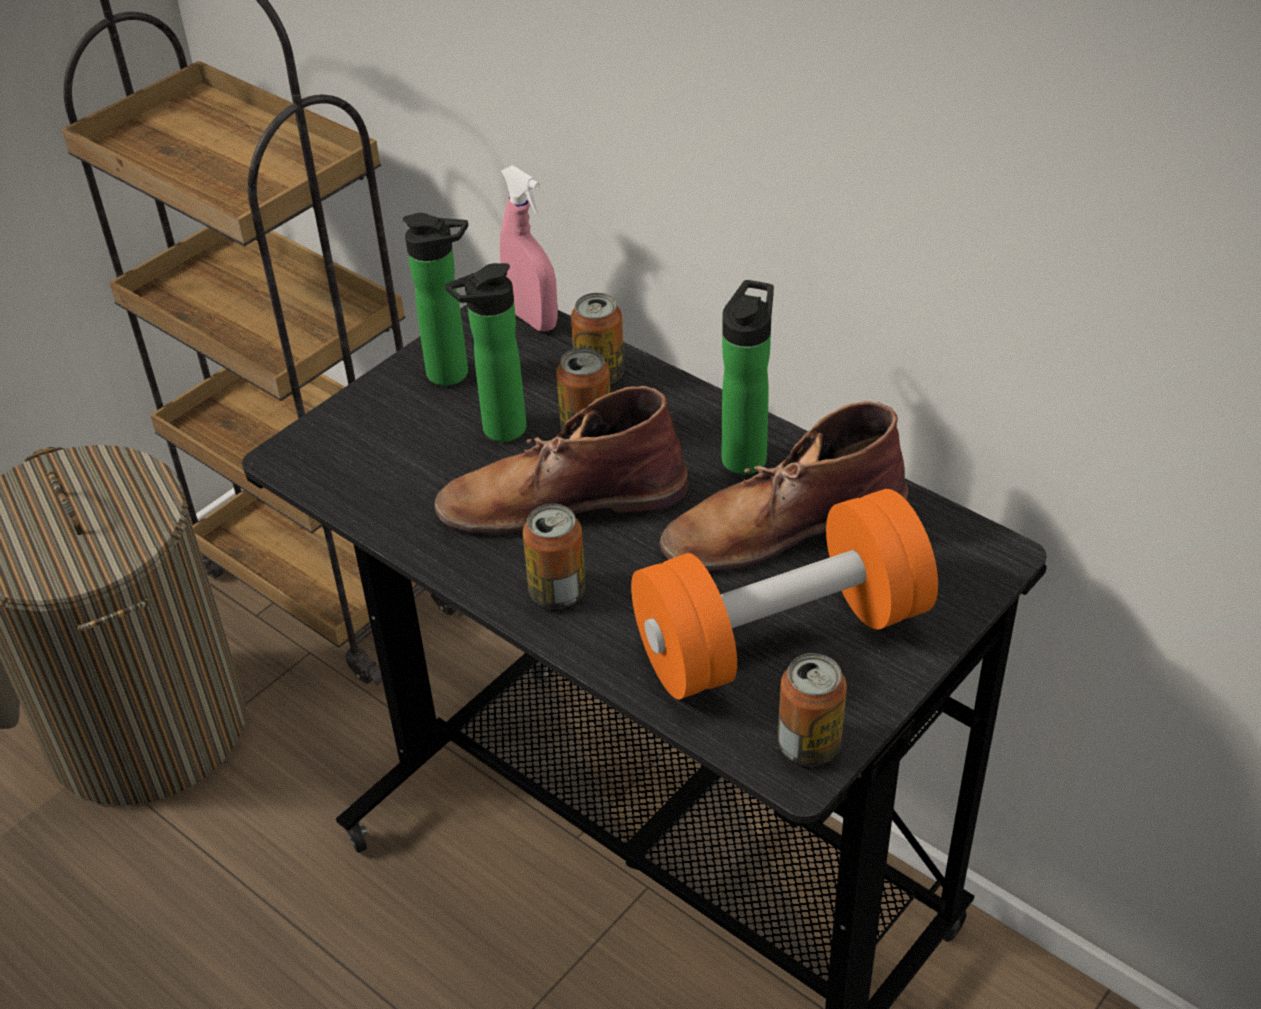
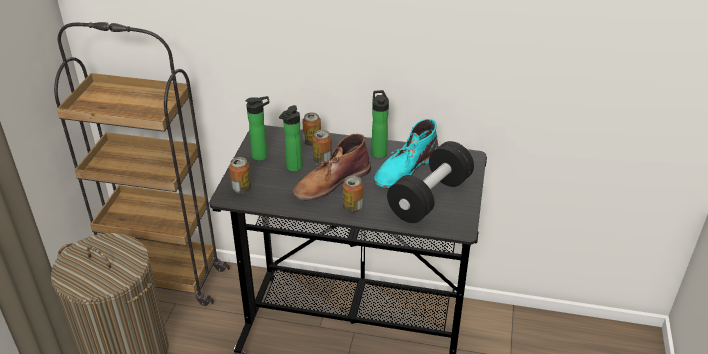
camera: 30 degrees left, 5 degrees down
pink spray bottle [500,165,558,332] -> none
orange dumbbell [631,489,938,699] -> black dumbbell [387,141,474,223]
brown boot [659,401,908,571] -> turquoise boot [374,119,439,189]
can [777,653,847,766] -> can moved to [229,157,251,193]

